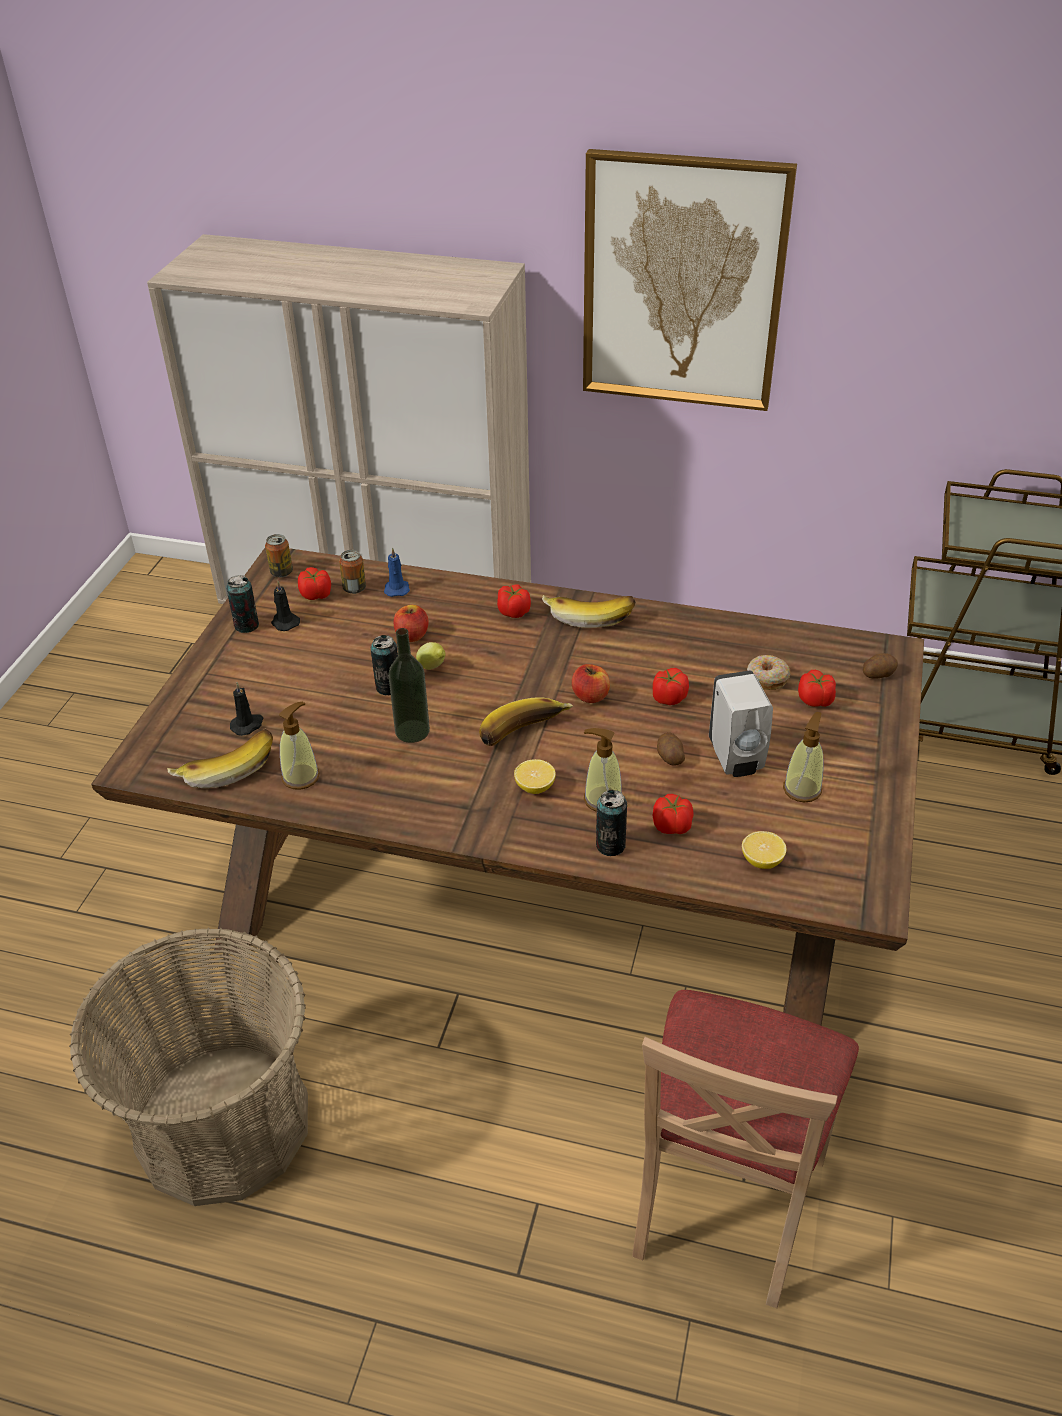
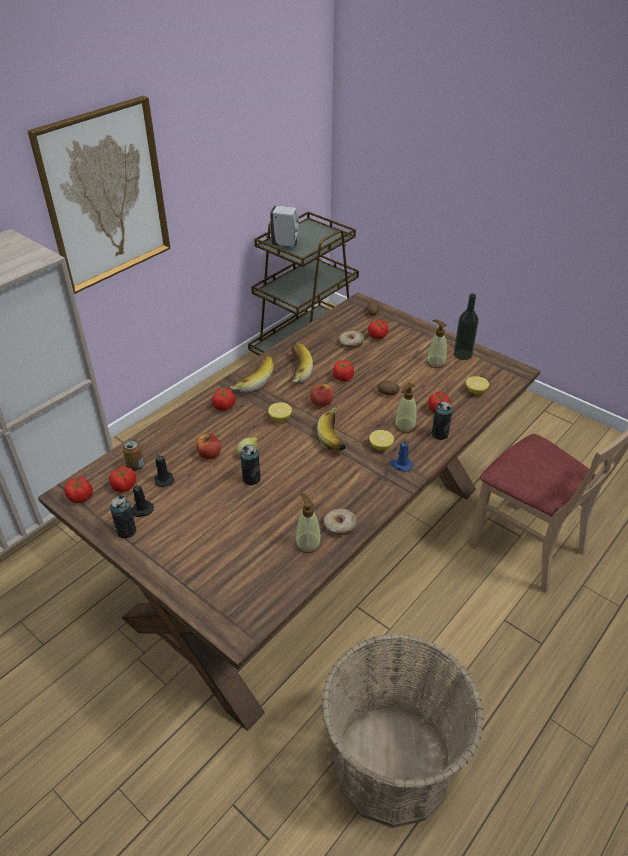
camera: 65 degrees left, 0 degrees up
banana [167,729,273,788] -> banana moved to [291,343,313,382]
black candle [230,682,263,736] -> black candle moved to [154,453,175,487]
can [265,534,293,577] -> tomato [64,477,93,503]
blue candle [384,547,410,597] -> blue candle moved to [390,438,413,472]
bottle [388,628,430,743] -> bottle moved to [454,293,479,360]
white soap dispenser [709,670,773,777] -> white soap dispenser moved to [270,206,299,248]
none -> lemon [268,402,292,421]
none -> donut [324,509,357,535]

